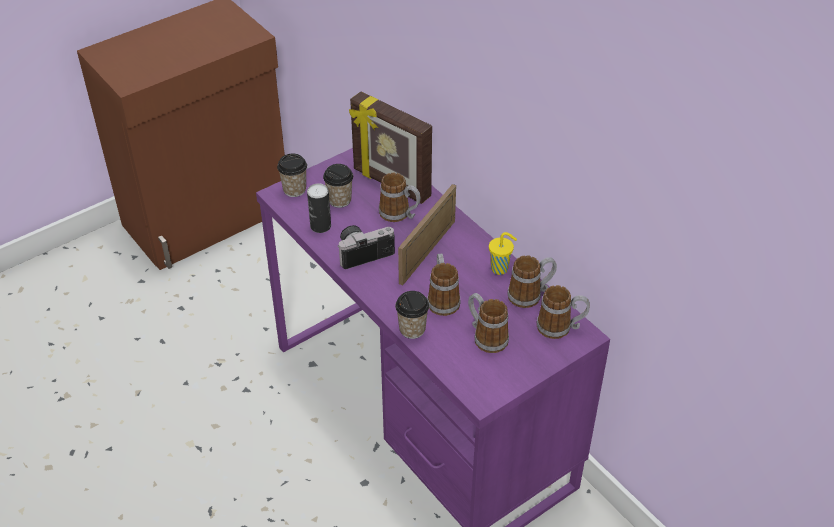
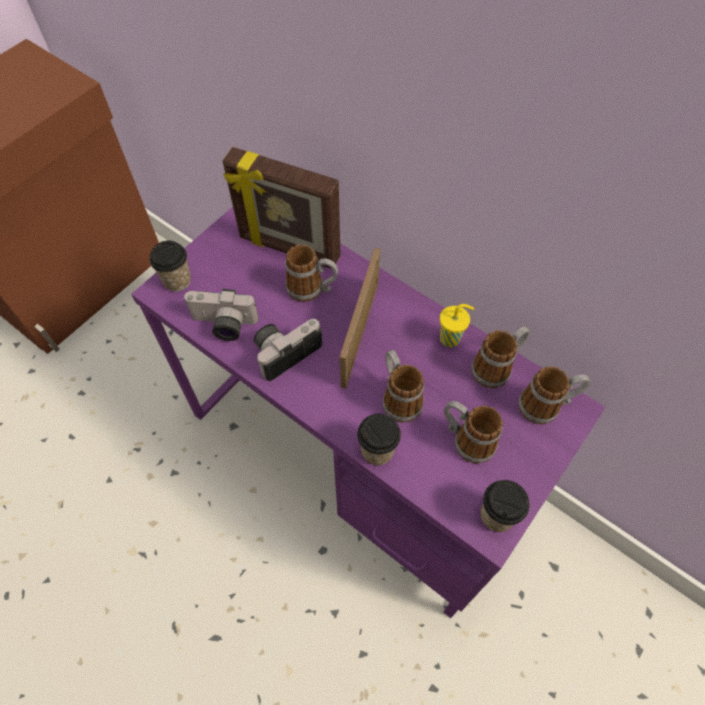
camera: 15 degrees left, 15 degrees up
can [307,183,331,233] -> camera [183,289,258,341]
cup [323,164,353,208] -> cup moved to [480,480,530,532]

